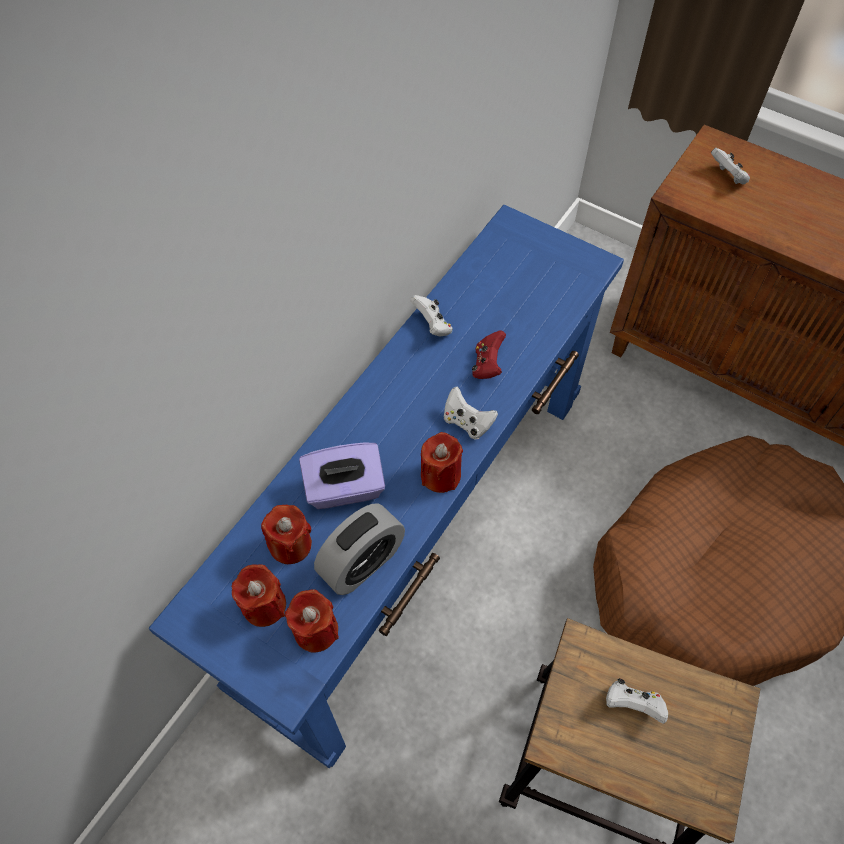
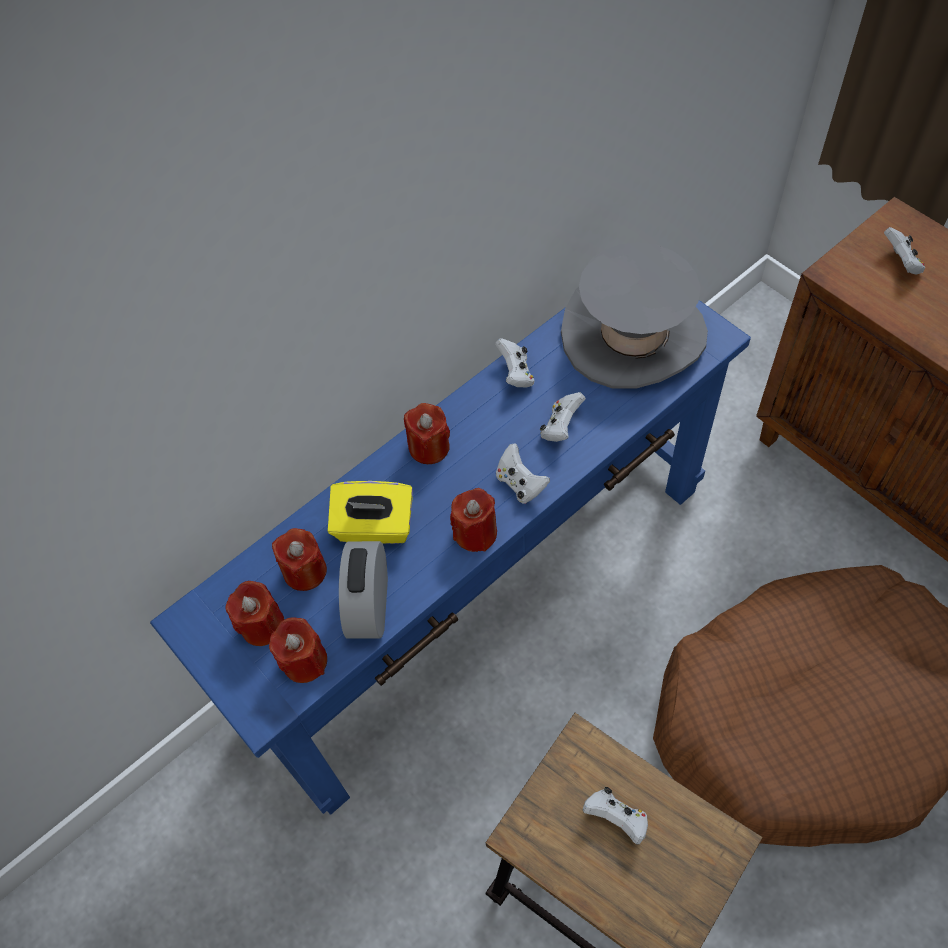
camera: 20 degrees right, 0 degrees up
purple tissue box [299,442,385,509] -> yellow tissue box [328,481,413,544]
alarm clock [314,503,405,595] -> alarm clock turned 120 degrees clockwise [339,541,388,639]
red game controller [472,330,506,379] -> white game controller [540,392,586,442]
none -> red candle [404,403,450,464]
none -> grey hat [561,242,708,389]

